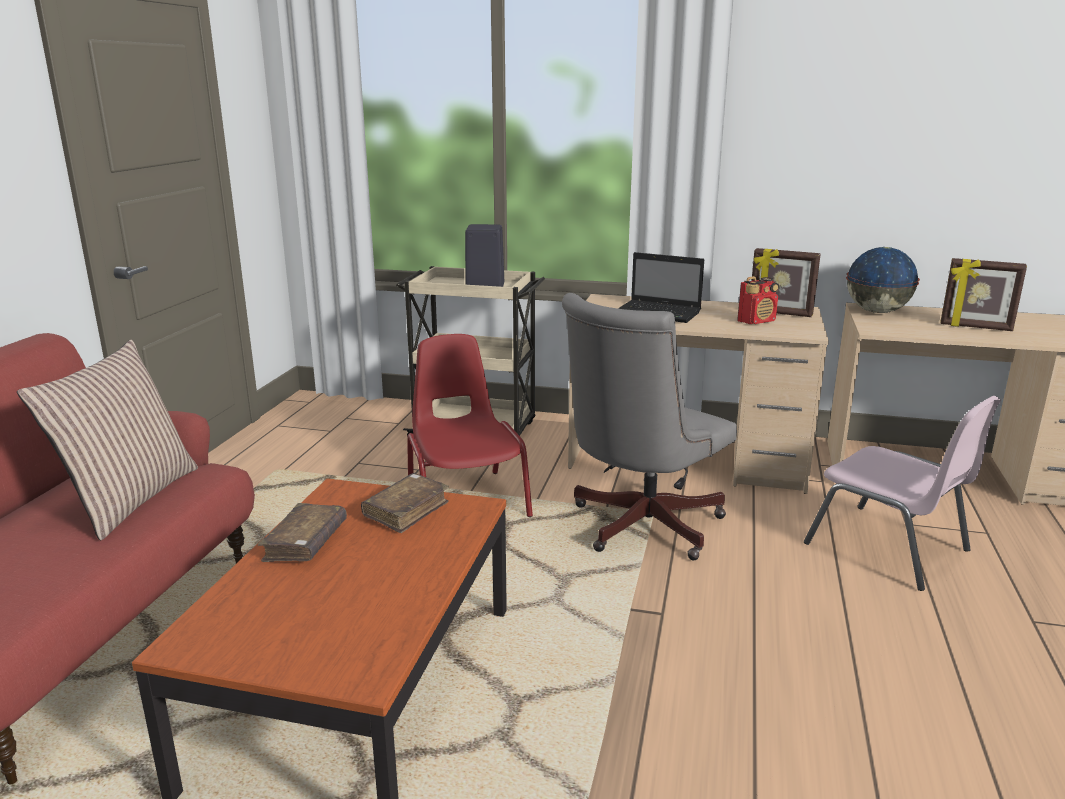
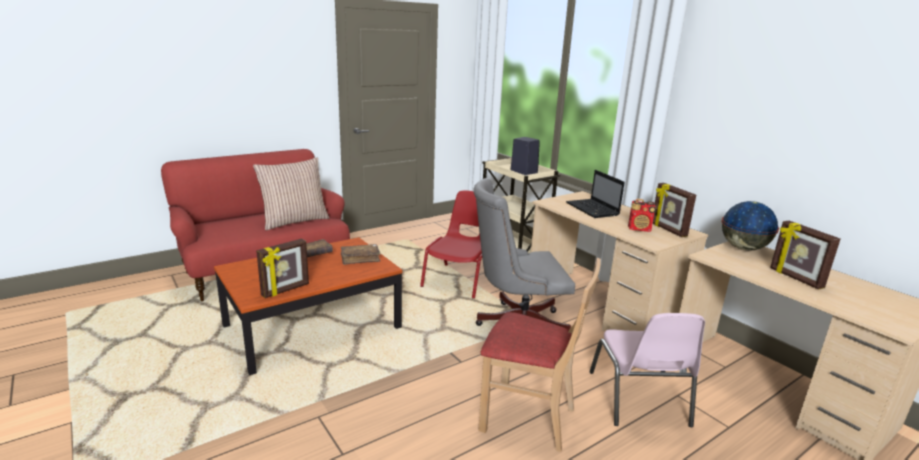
camera: 40 degrees right, 0 degrees up
none -> picture frame [256,239,309,298]
none -> beige chair [478,258,601,452]

